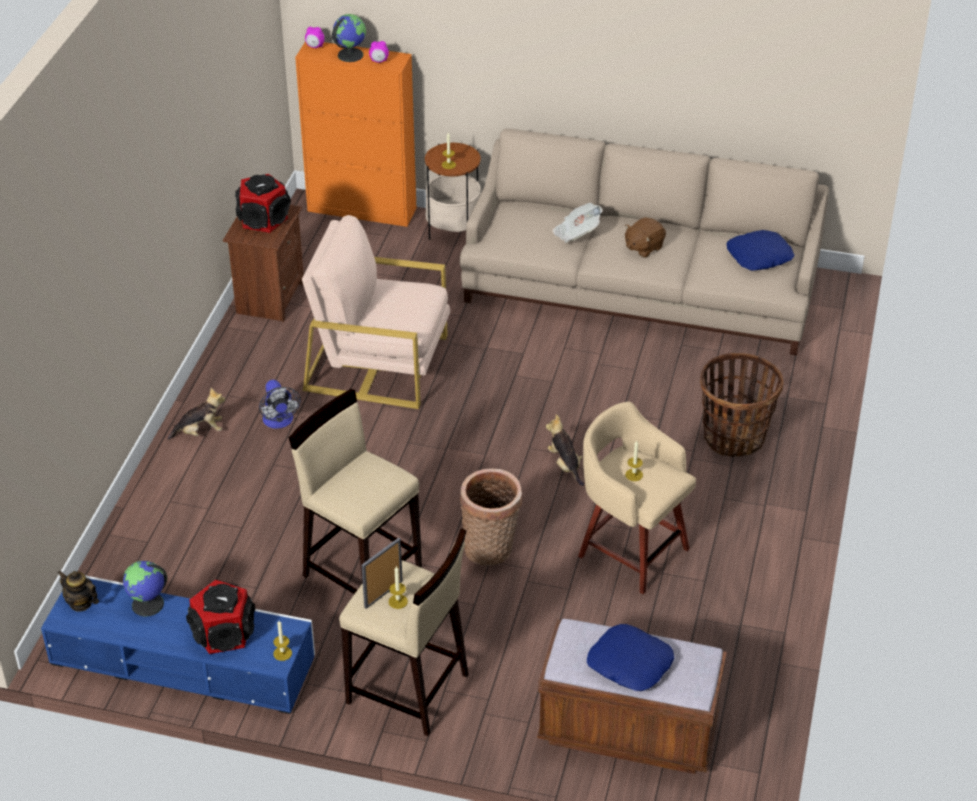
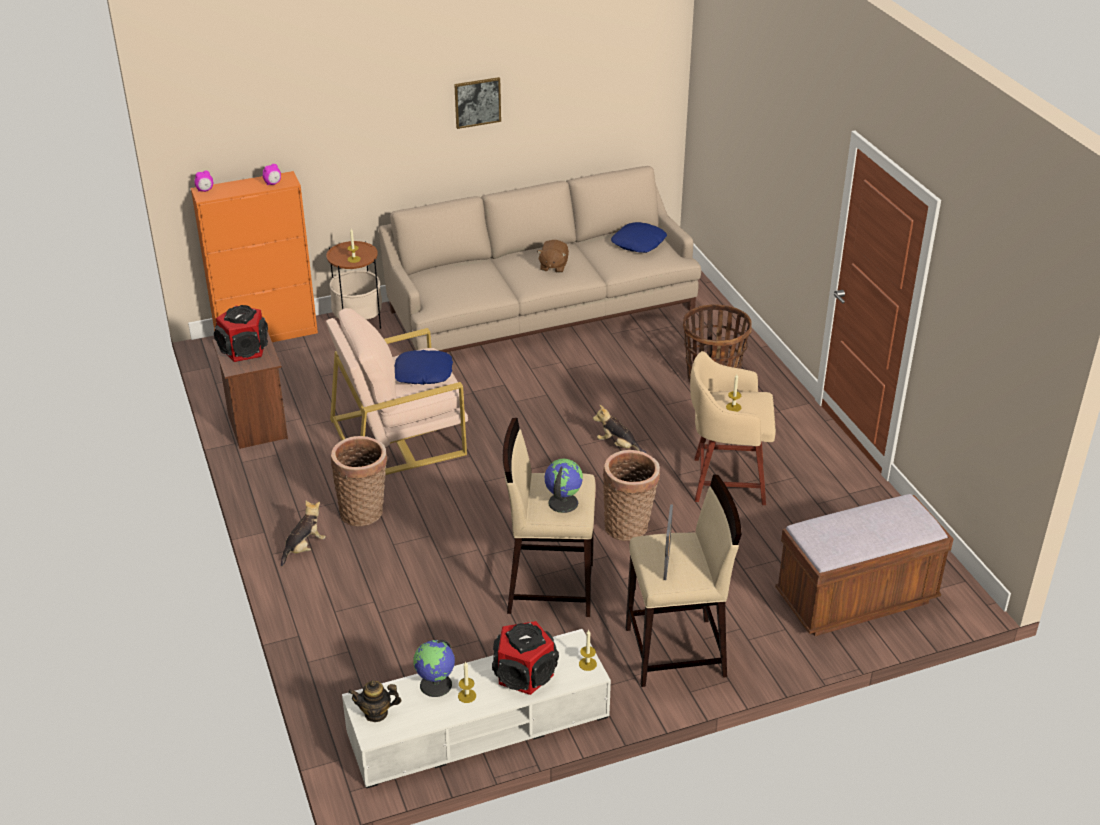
camera: 35 degrees left, 5 degrees down
blue tv stand [41,575,315,714] -> white tv stand [342,629,611,788]
fan [259,380,301,429] -> basket [331,436,387,526]
globe [332,14,366,62] -> globe moved to [545,459,583,513]
candle [388,566,408,609] -> candle moved to [458,661,476,703]
newspaper [552,203,603,243] -> none
blue pillow [587,624,674,691] -> blue pillow moved to [395,350,453,385]
none -> picture [454,77,501,129]

